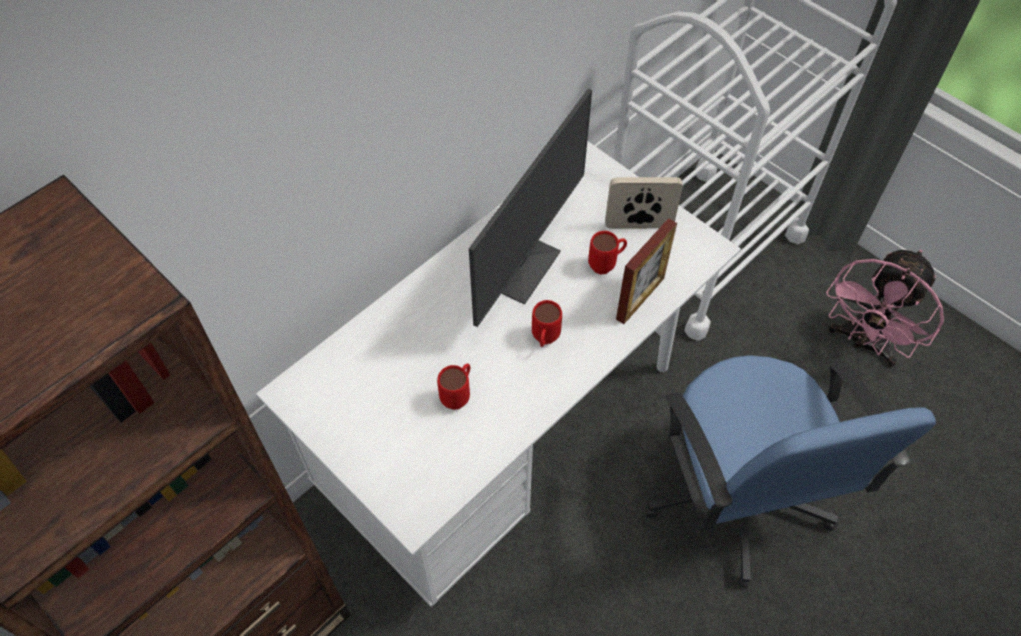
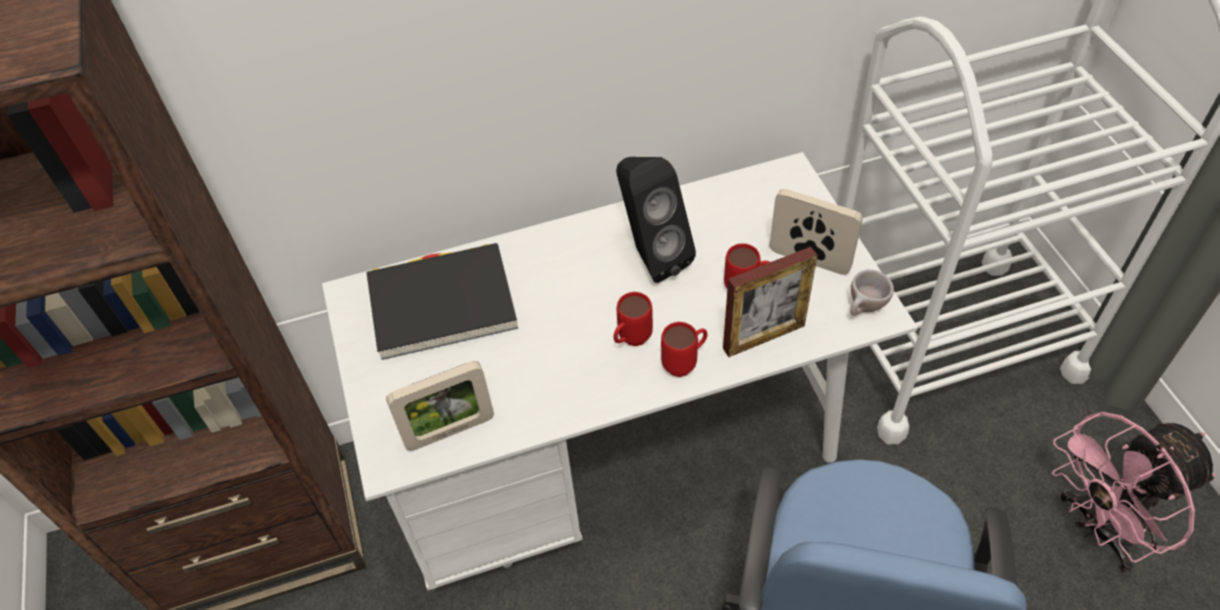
camera: 30 degrees right, 5 degrees down
red mug [437,364,470,410] -> red mug moved to [661,322,708,377]
monitor [469,89,592,327] -> black speaker [616,157,696,283]
none -> black book [367,243,518,360]
none -> picture frame [386,361,494,451]
none -> beige cup [850,269,894,316]

